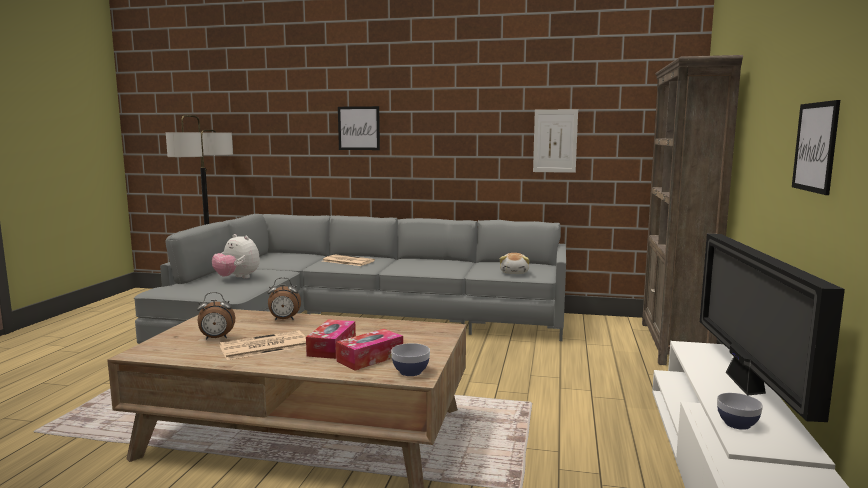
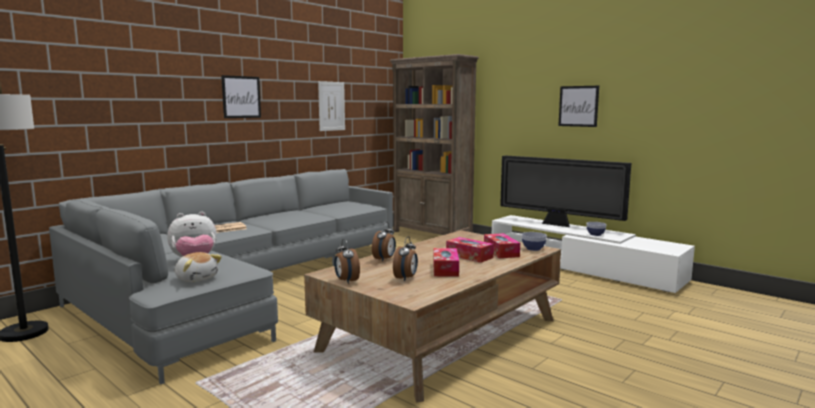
camera: 60 degrees left, 0 degrees up
newspaper [219,330,306,360] -> tissue box [433,248,459,277]
picture [338,106,380,150] -> picture moved to [221,75,261,118]
plush toy [500,253,530,274] -> plush toy moved to [175,252,222,282]
none -> alarm clock [334,239,360,284]

